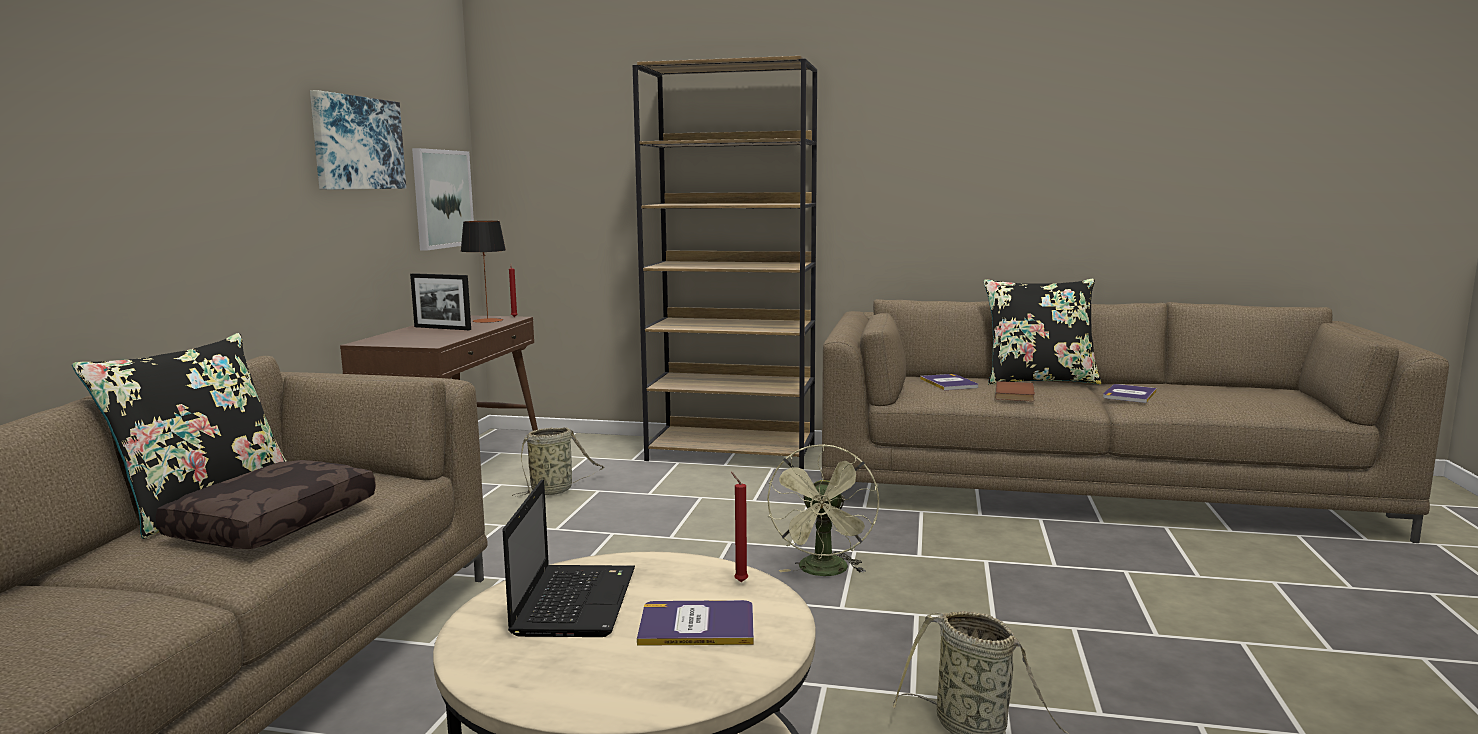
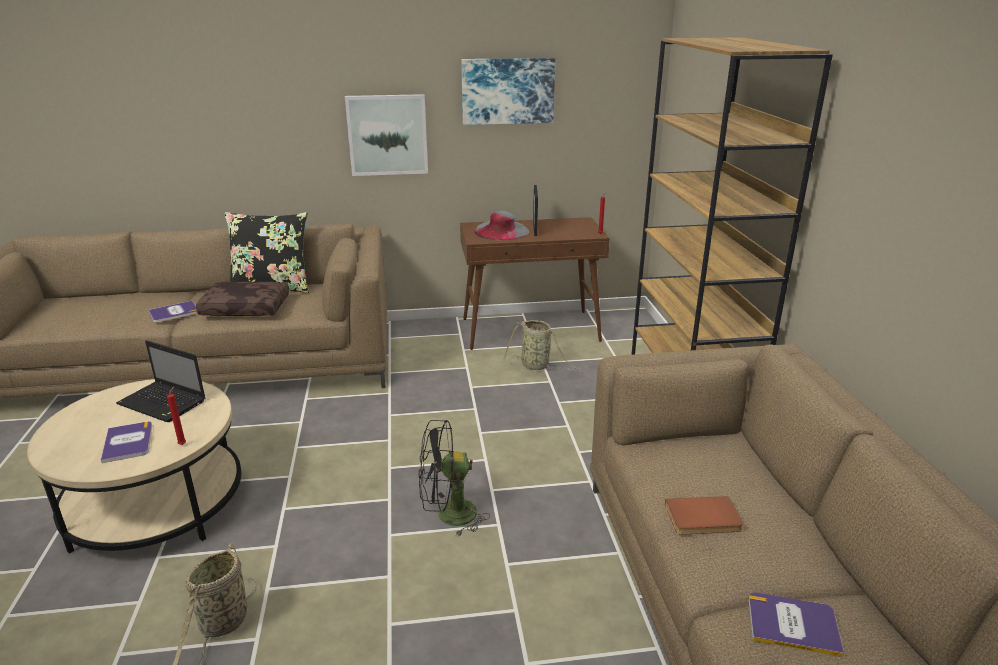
camera: 70 degrees right, 15 degrees up
picture [412,148,474,251] -> picture moved to [345,94,428,176]
table lamp [461,221,506,323] -> none
laptop [502,479,635,637] -> laptop turned 45 degrees clockwise [116,340,205,422]
green fan [767,444,879,576] -> black fan [419,420,490,537]
book [920,374,978,390] -> book moved to [148,301,198,323]
black pillow [984,278,1102,385] -> none
none -> grey hat [475,211,529,240]

